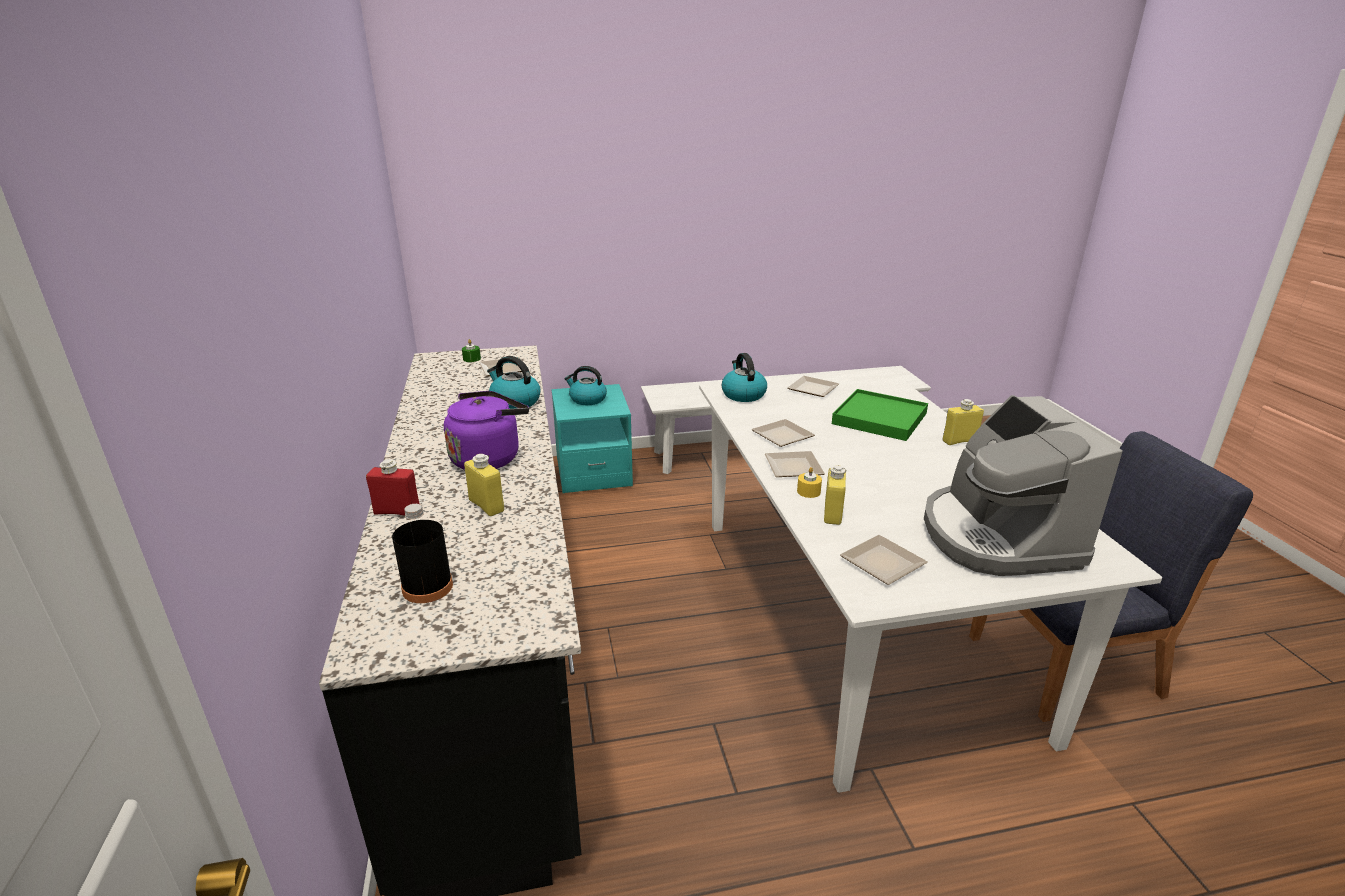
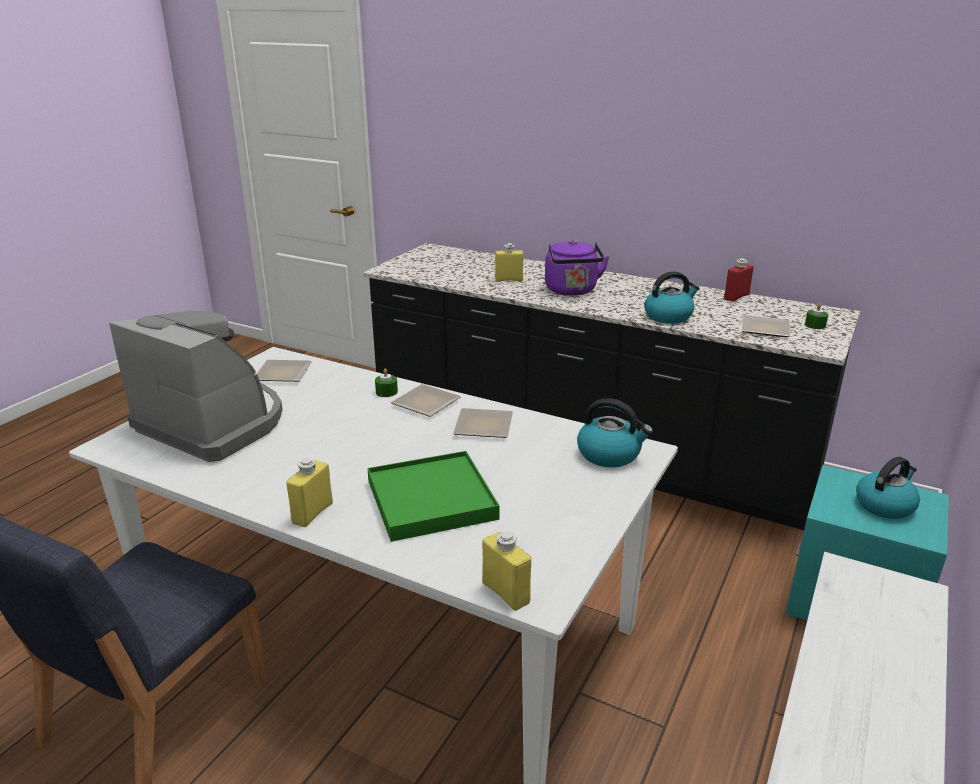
camera: 130 degrees right, 0 degrees up
red bottle [366,459,420,516] -> red bottle moved to [724,258,754,302]
black bottle [392,504,453,603] -> none
plate [787,376,839,397] -> none
yellow candle [797,467,822,498] -> green candle [375,368,398,397]
yellow bottle [824,465,846,525] -> yellow bottle moved to [482,532,531,611]

